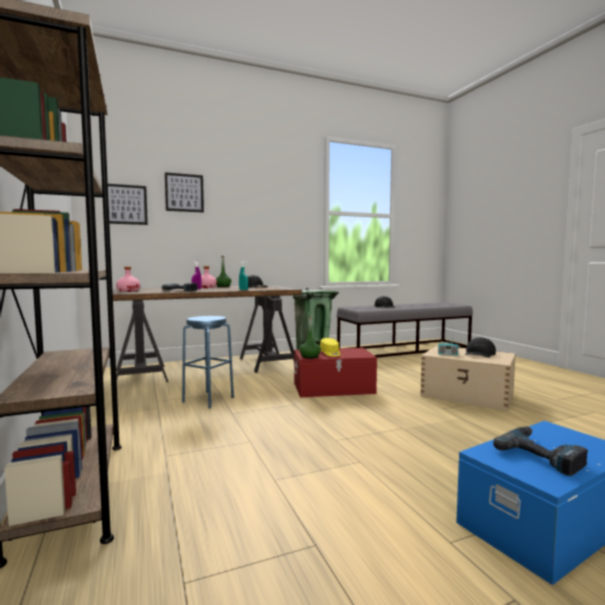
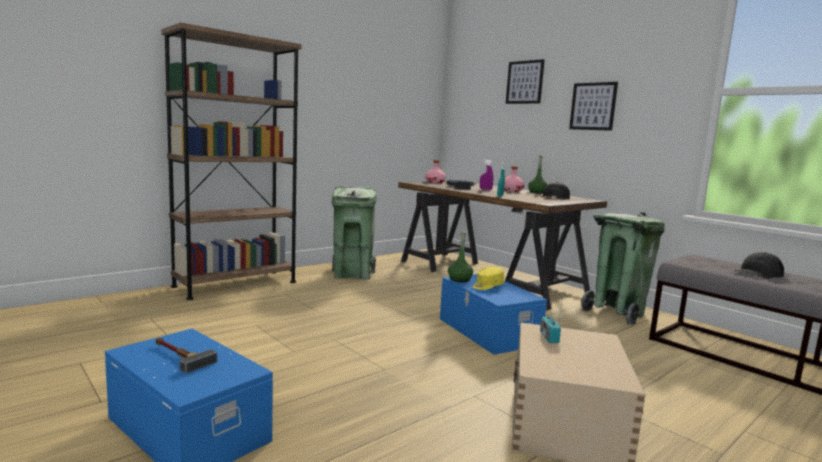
camera: 70 degrees right, 5 degrees up
picture [108,184,148,225] -> picture moved to [569,82,618,131]
blue stool [182,316,234,409] -> none
red storage box [294,348,377,397] -> blue storage box [440,274,547,354]
black cap [465,337,496,358] -> none
power drill [493,427,588,476] -> hammer [156,338,217,373]
none -> green trash can [332,186,377,280]

